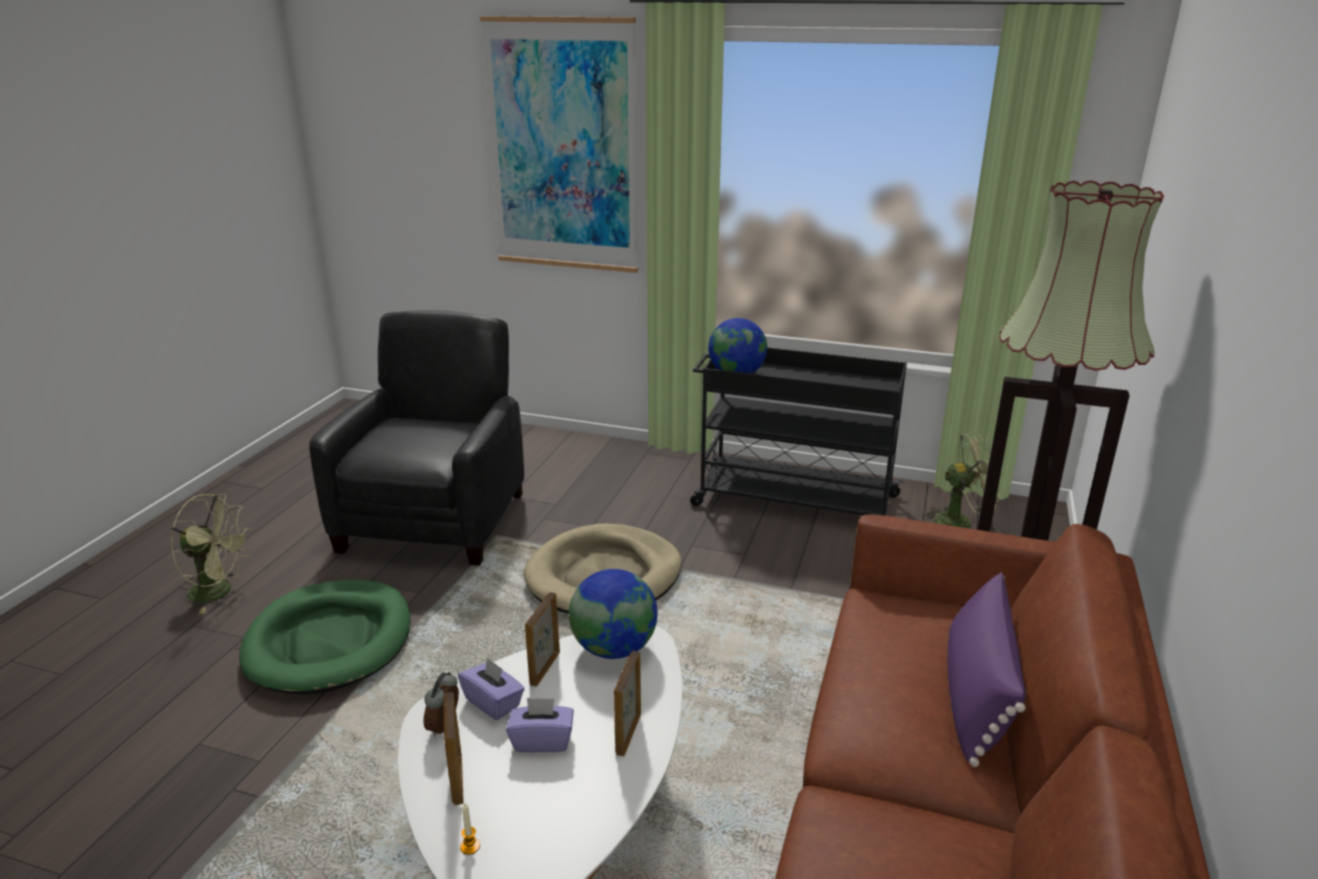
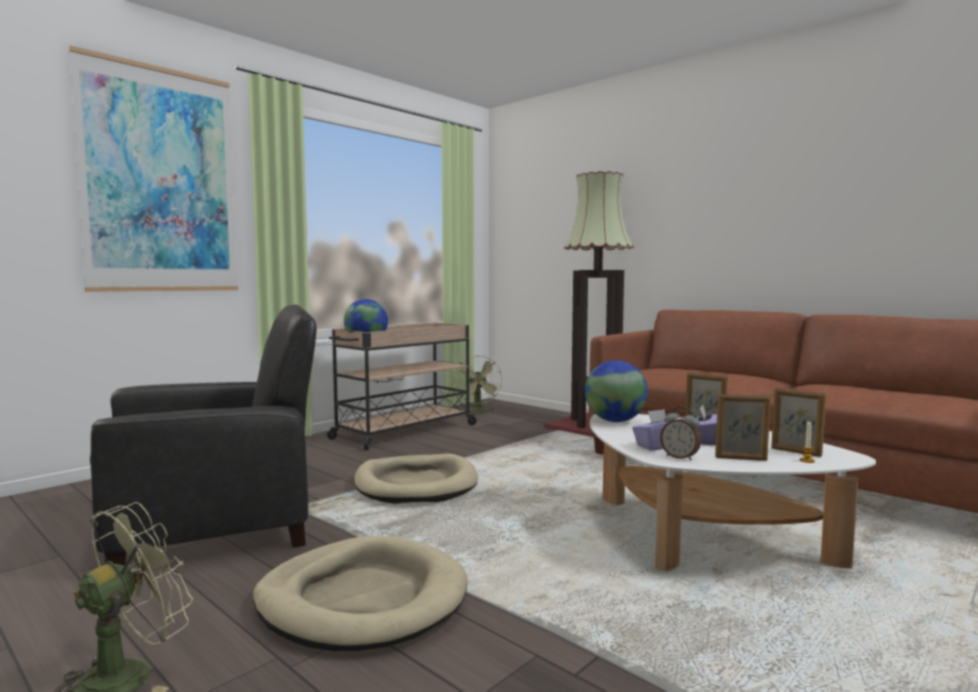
camera: 65 degrees left, 20 degrees down
green dog bed [239,580,411,695] -> beige dog bed [253,536,468,651]
black armchair [309,310,524,566] -> black armchair turned 120 degrees clockwise [90,305,316,565]
picture frame [525,592,560,687] -> picture frame moved to [771,388,826,457]
black cart [690,347,907,516] -> beige cart [327,322,478,450]
green fan [921,433,1001,528] -> green fan turned 150 degrees clockwise [454,355,502,413]
purple pillow [948,572,1026,767] -> none

